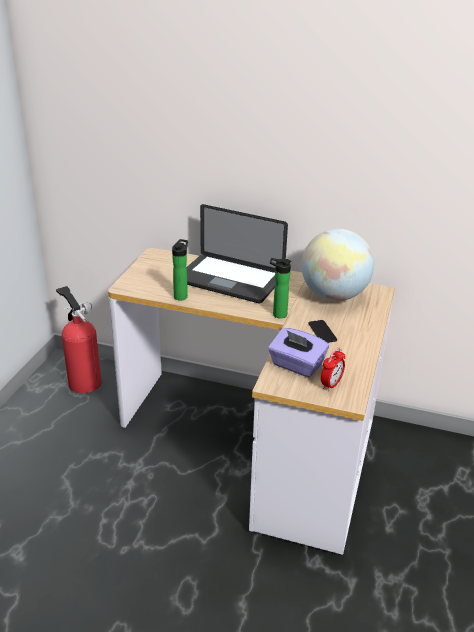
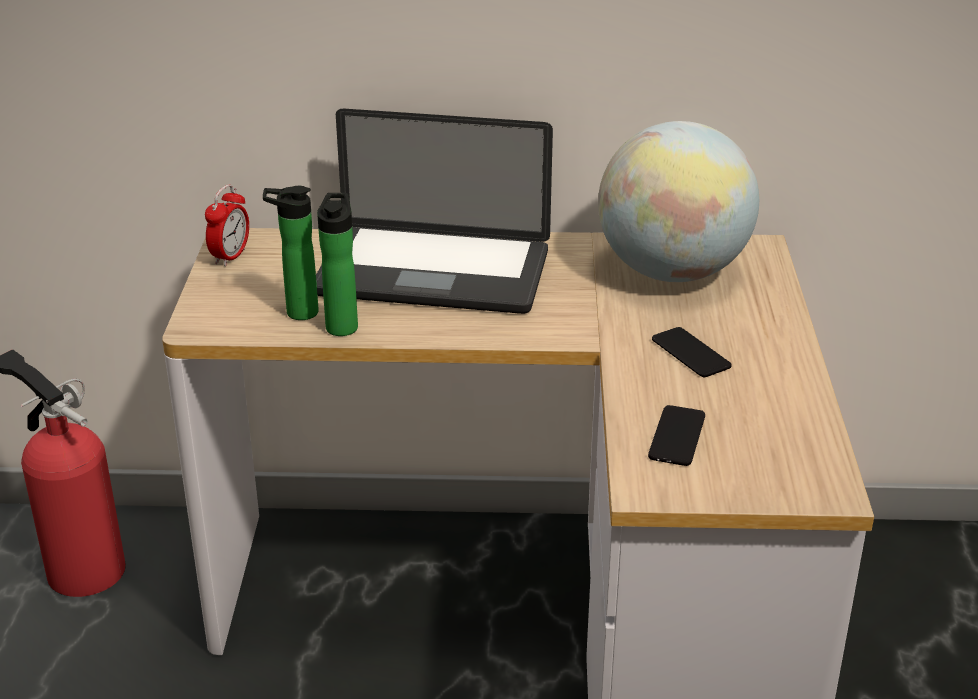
camera: 15 degrees left, 0 degrees up
purple tissue box [268,328,329,378] -> phone [648,405,705,466]
bottle [270,258,292,318] -> bottle moved to [263,186,319,320]
alarm clock [321,348,345,391] -> alarm clock moved to [205,185,249,266]

